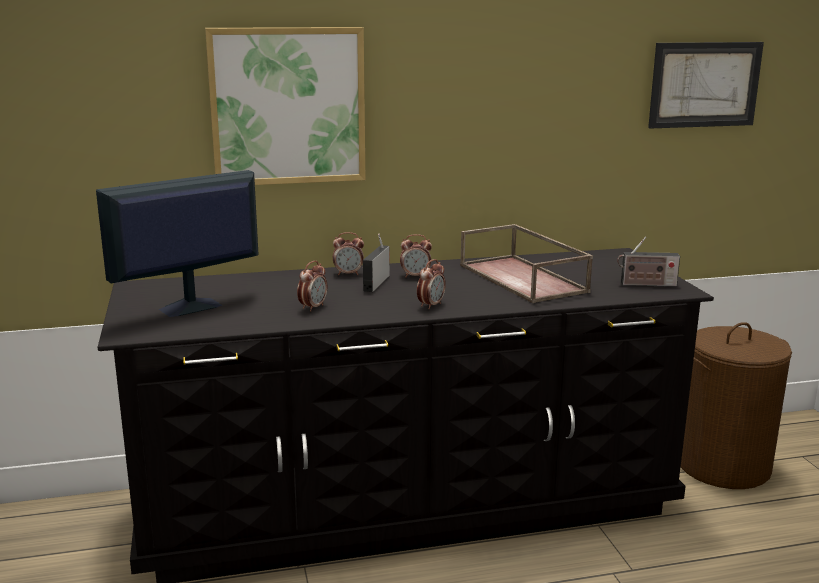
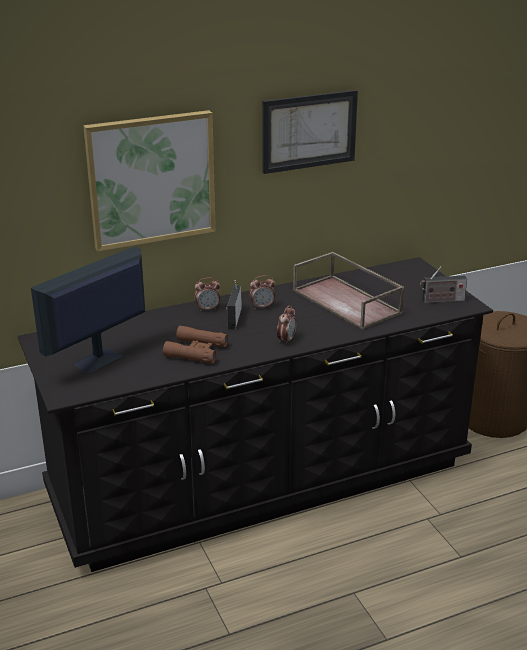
camera: 10 degrees left, 10 degrees up
alarm clock [297,261,327,312] -> brown binoculars [163,325,228,363]
picture [648,42,764,129] -> picture moved to [262,90,358,174]

